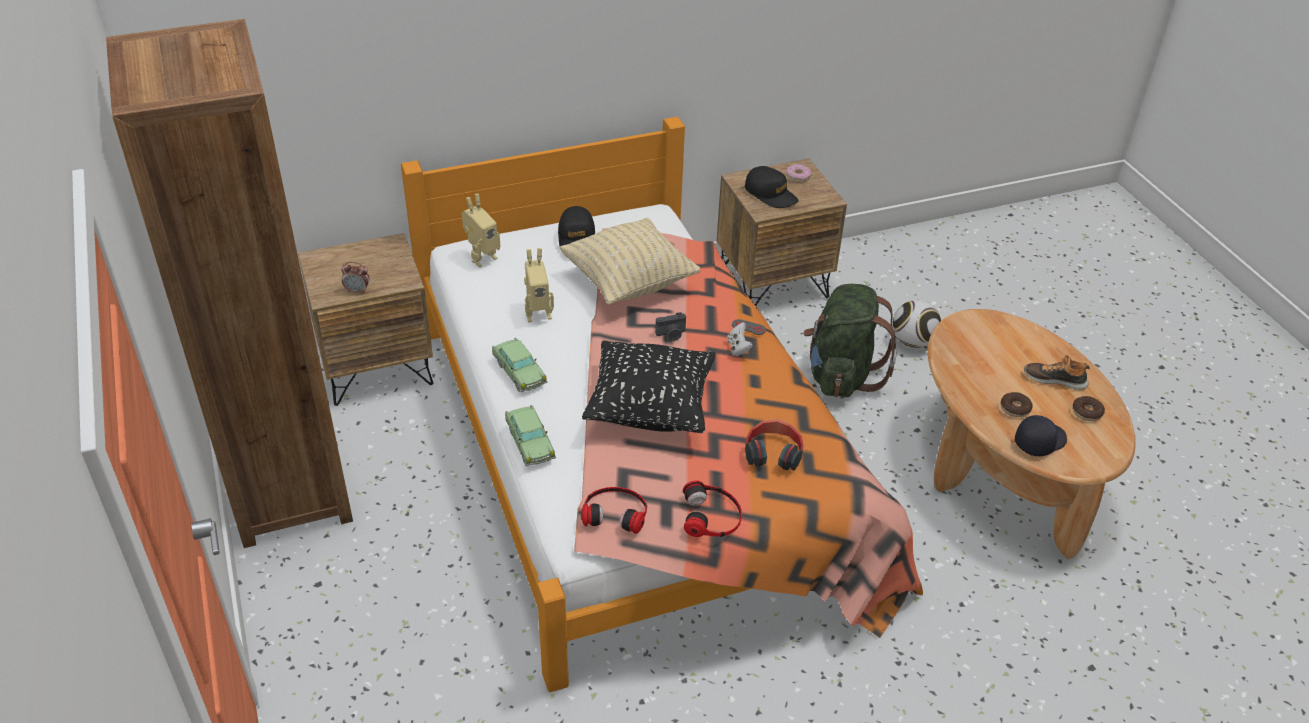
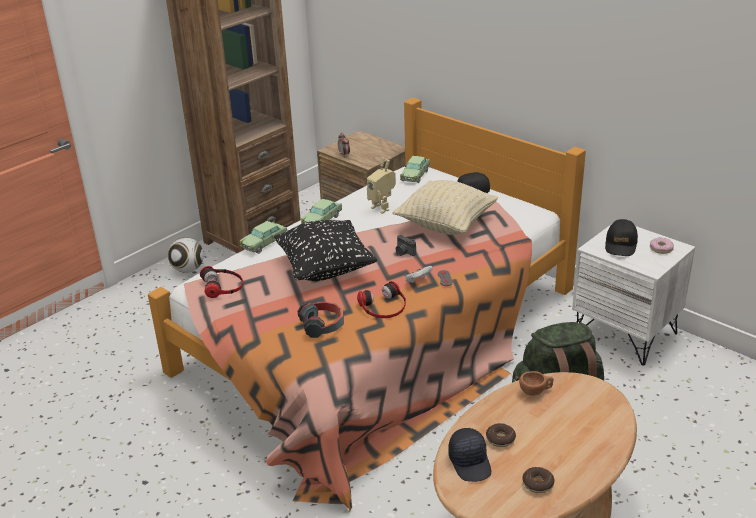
camera: 65 degrees right, 10 degrees down
toy robot [462,194,500,267] -> toy car [400,156,430,183]
headphones [683,480,742,537] -> headphones moved to [357,281,406,318]
brown nightstand [717,159,847,306] -> white nightstand [572,225,695,365]
football [893,300,941,348] -> football moved to [168,237,204,273]
black cap [1015,415,1067,456] -> black cap turned 45 degrees clockwise [448,428,491,482]
shoe [1024,355,1090,390] -> none
none -> brown cup [519,371,554,396]

